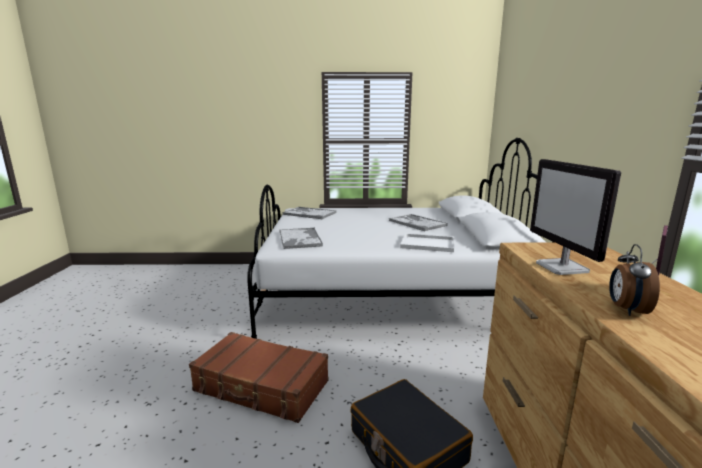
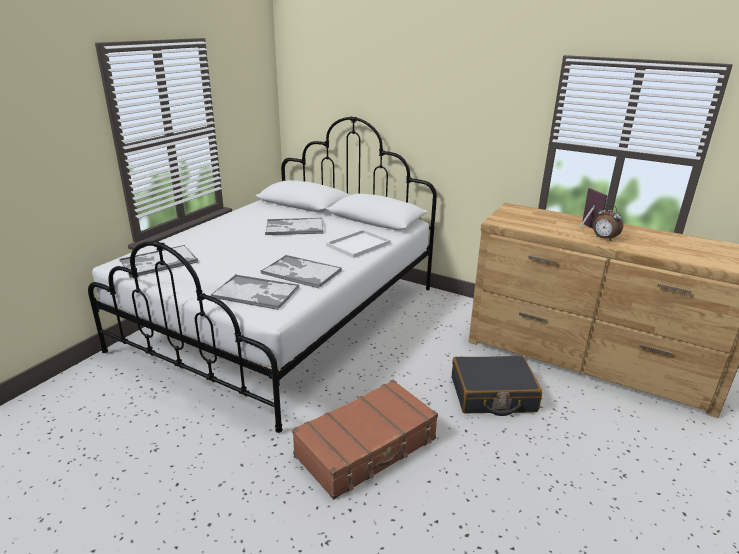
camera: 60 degrees left, 10 degrees up
monitor [530,159,621,275] -> none
none -> tray [261,255,342,288]

